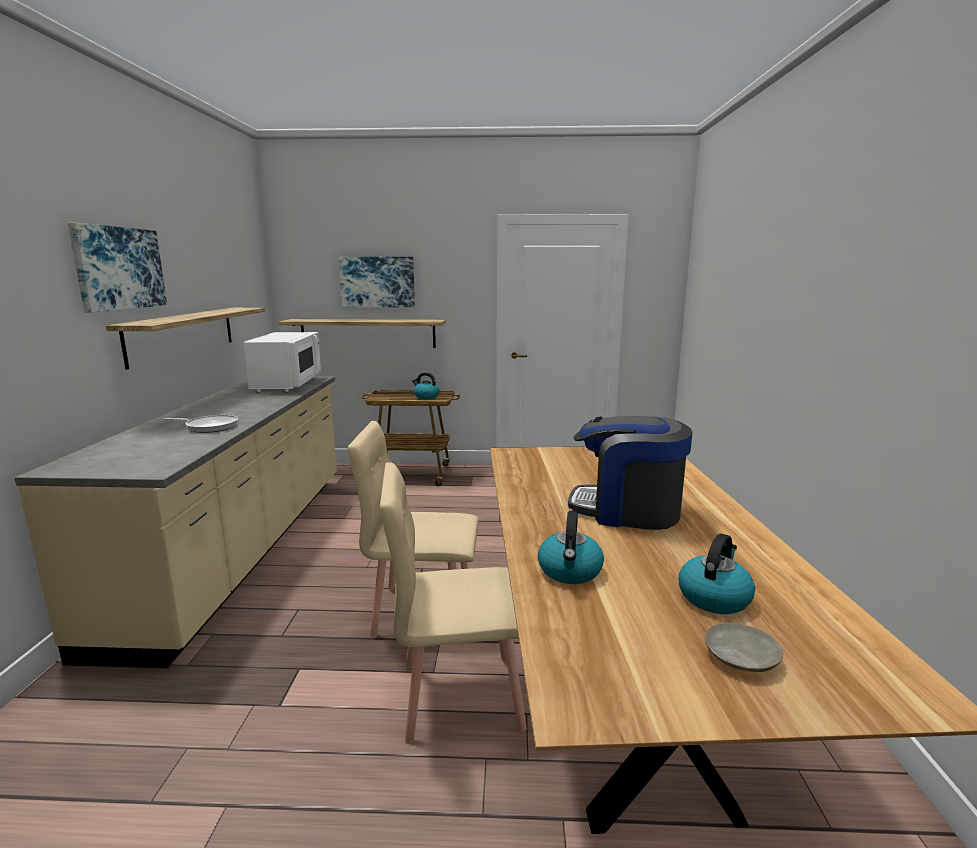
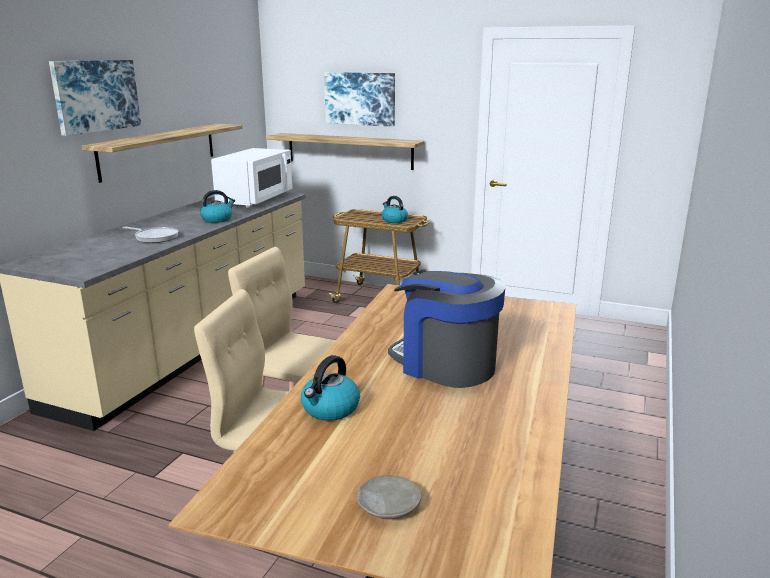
camera: 20 degrees right, 5 degrees up
kettle [678,533,755,614] -> kettle moved to [200,190,235,223]

